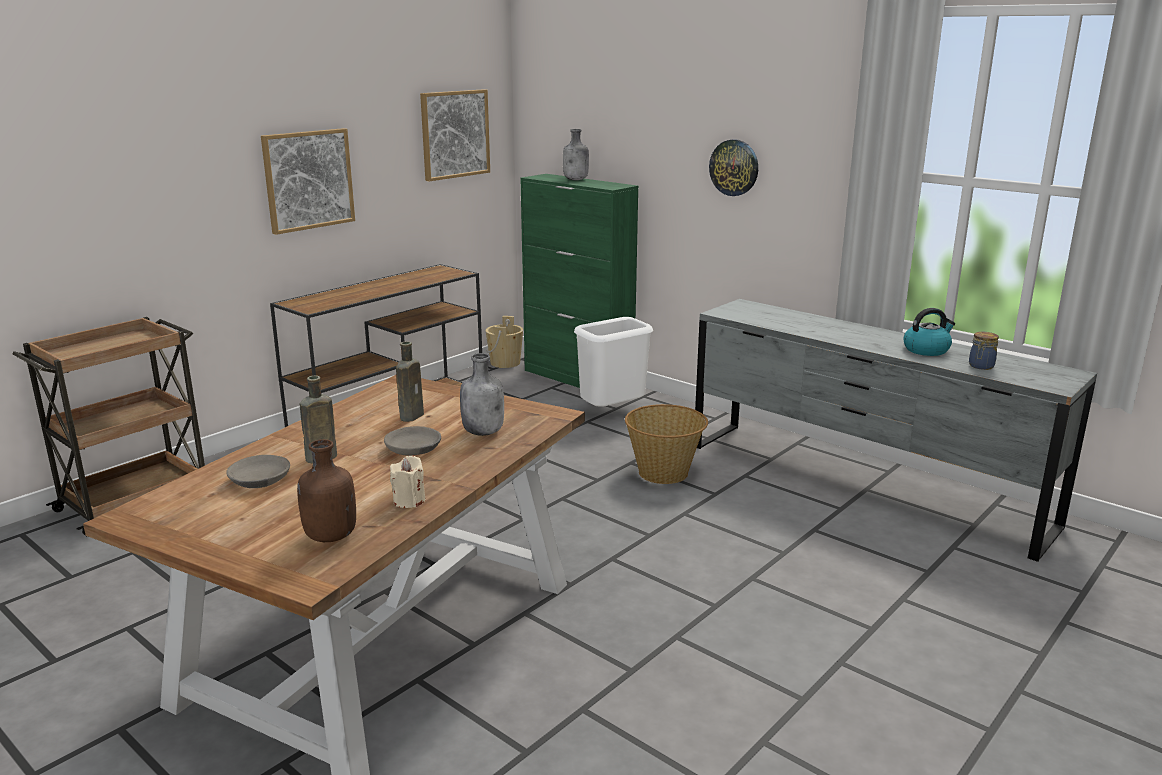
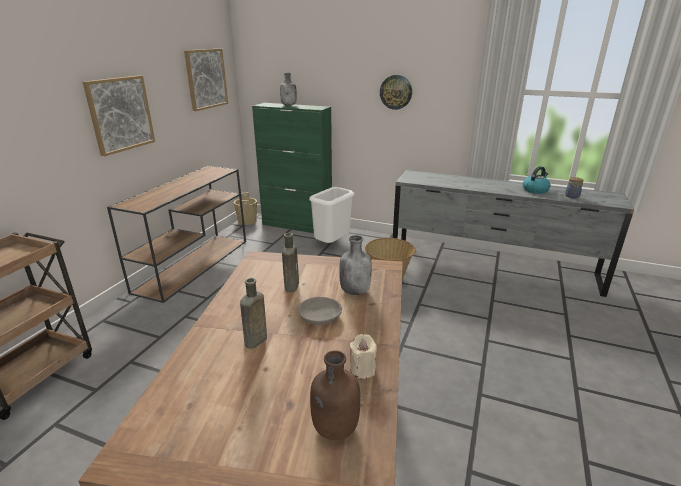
camera: 20 degrees left, 5 degrees up
grey bowl [226,455,290,488] -> none

